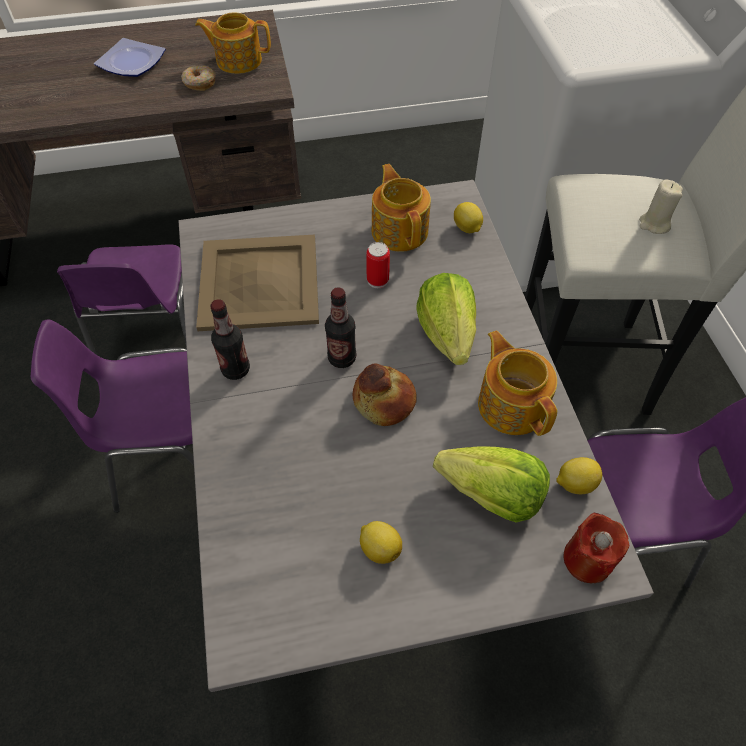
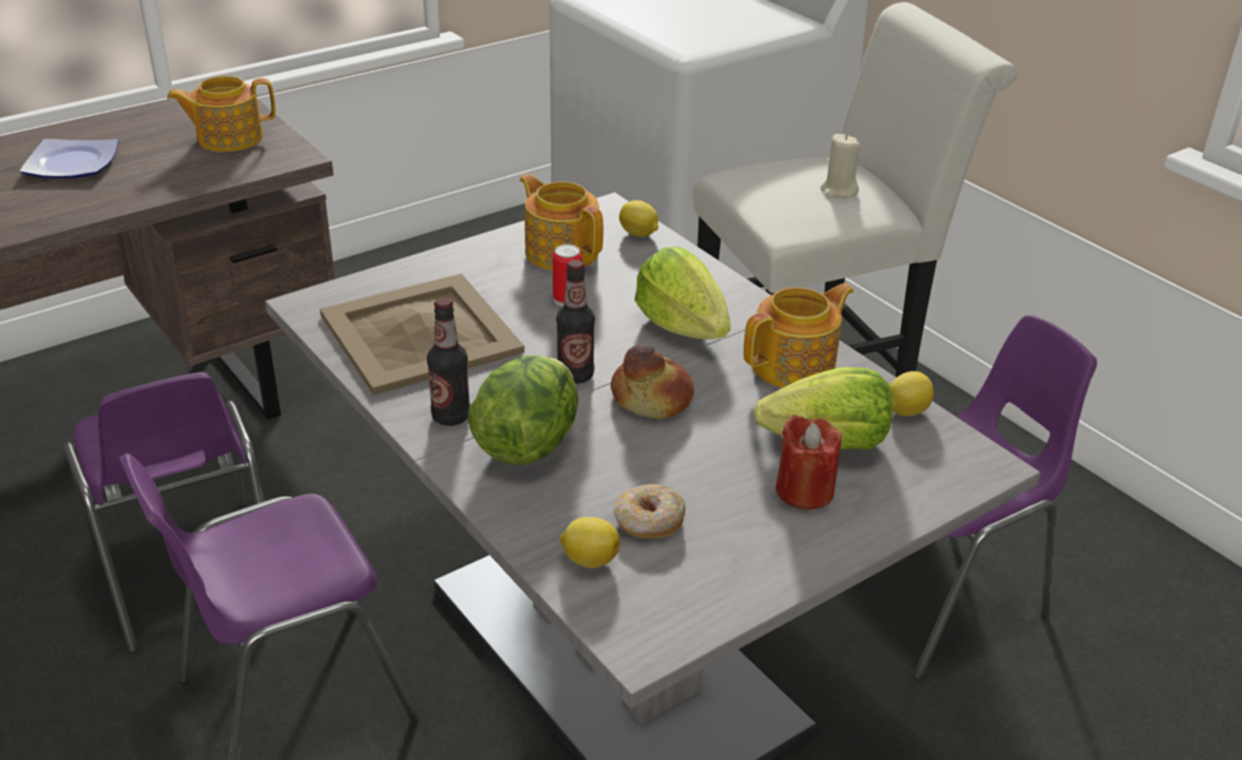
camera: 25 degrees left, 20 degrees down
donut [181,65,215,91] -> donut moved to [613,484,685,538]
lemon [360,521,402,564] -> lemon moved to [560,517,620,568]
teapot [478,330,557,436] -> teapot turned 105 degrees clockwise [743,283,854,388]
red candle [563,513,629,583] -> red candle moved to [776,415,842,510]
none -> lettuce [468,355,578,465]

